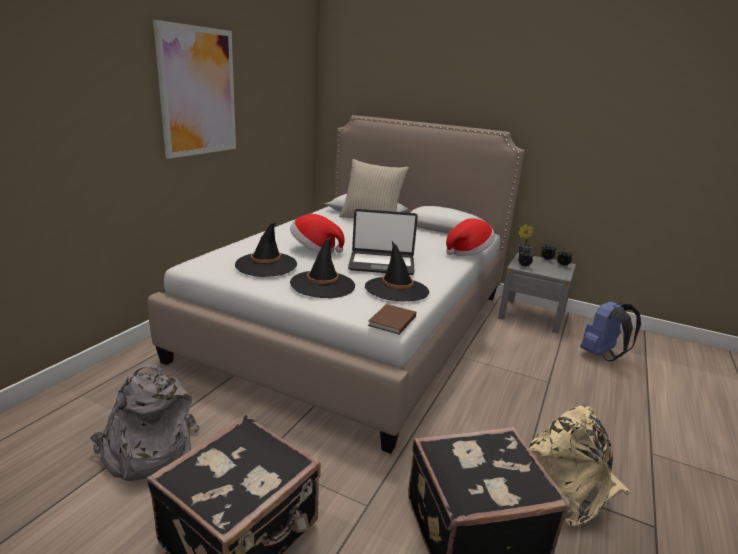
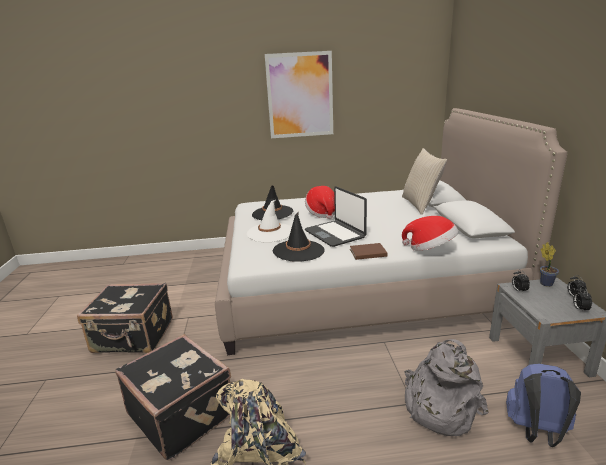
camera: 60 degrees right, 0 degrees up
grey backpack [90,364,199,481] -> grey backpack moved to [405,339,489,436]
black hat [290,236,355,298] -> white hat [247,200,292,242]
brown book [368,304,416,335] -> brown book moved to [350,243,388,260]

